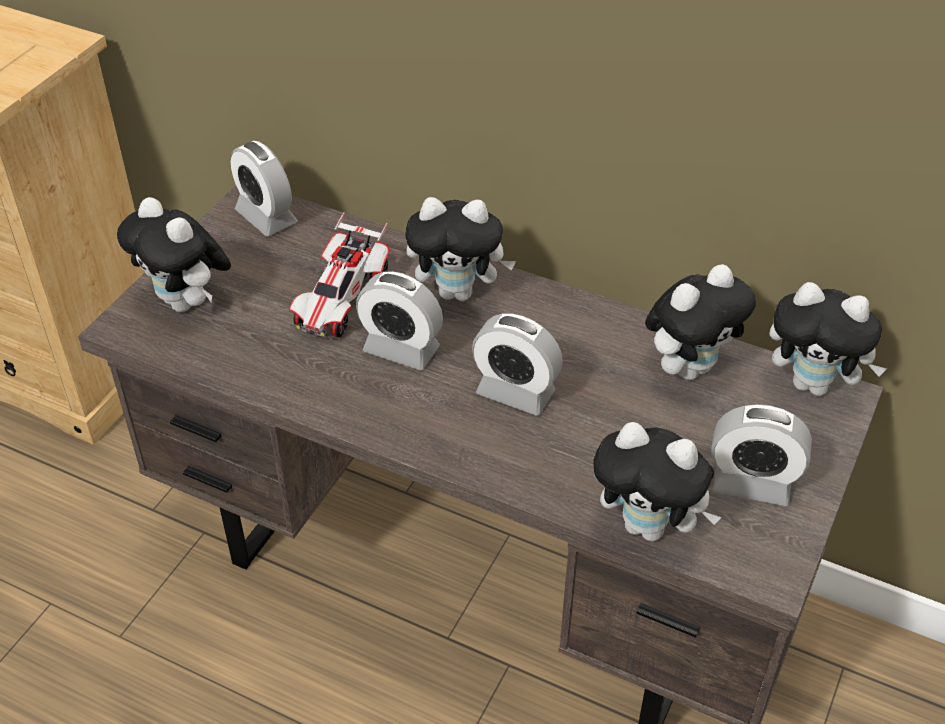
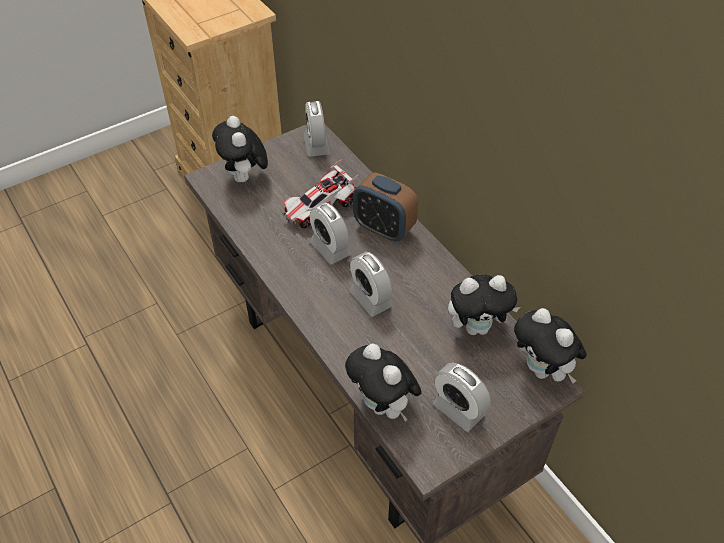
camera: 30 degrees right, 5 degrees up
plush toy [406,197,516,301] -> alarm clock [353,172,418,242]

